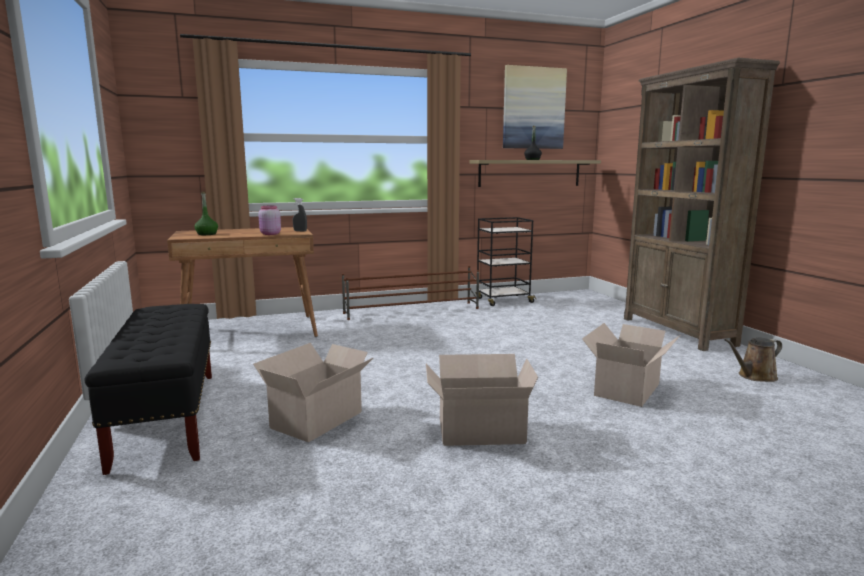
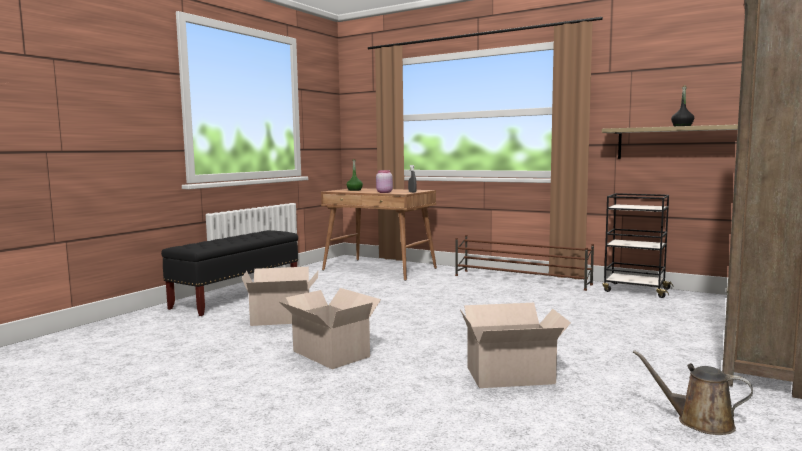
camera: 50 degrees right, 5 degrees down
picture [503,65,567,149] -> none

